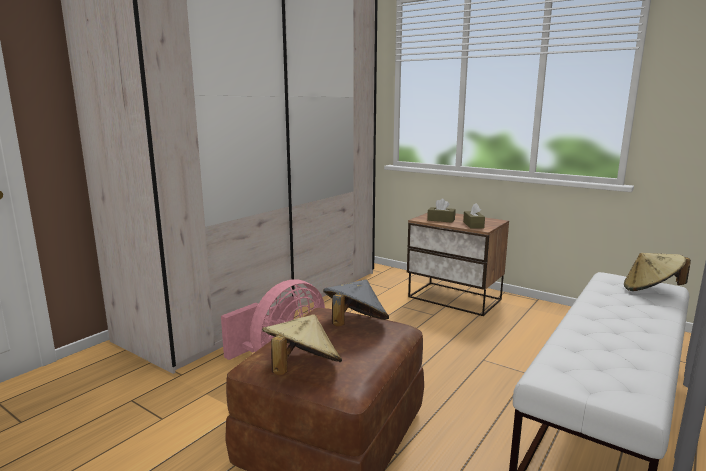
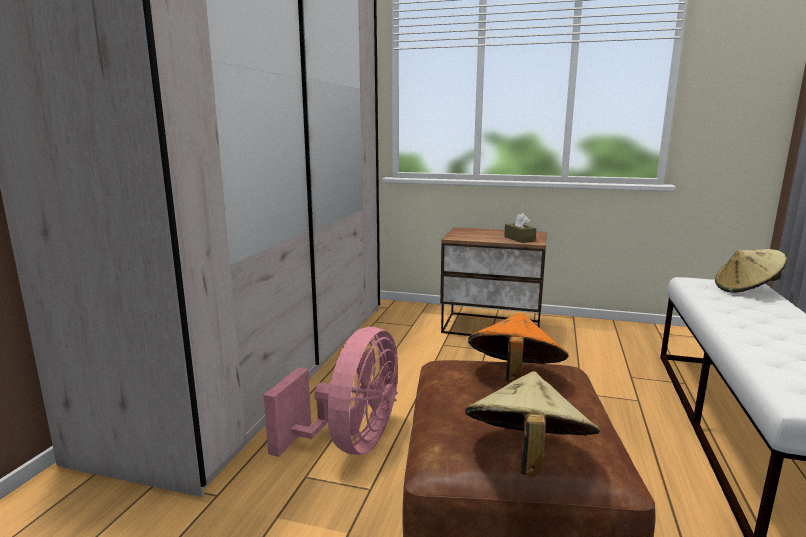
camera: 20 degrees left, 0 degrees up
grey hat [323,280,389,326] -> orange hat [468,313,569,382]
brown tissue box [427,199,455,223] -> none

